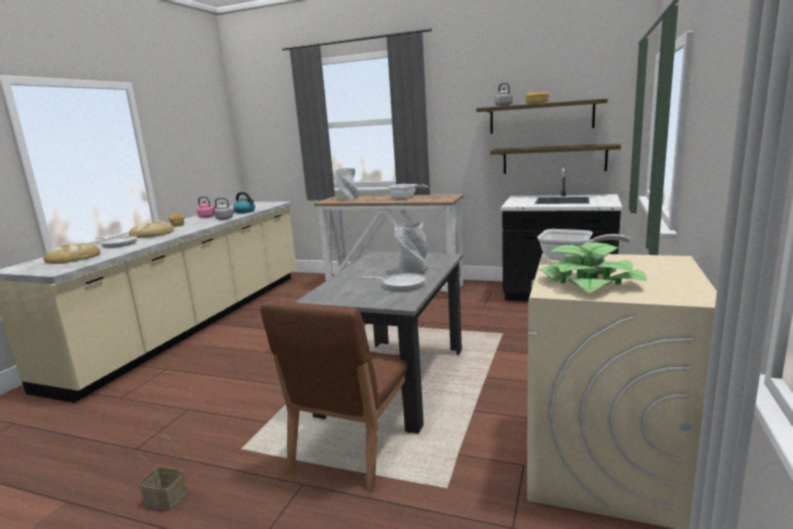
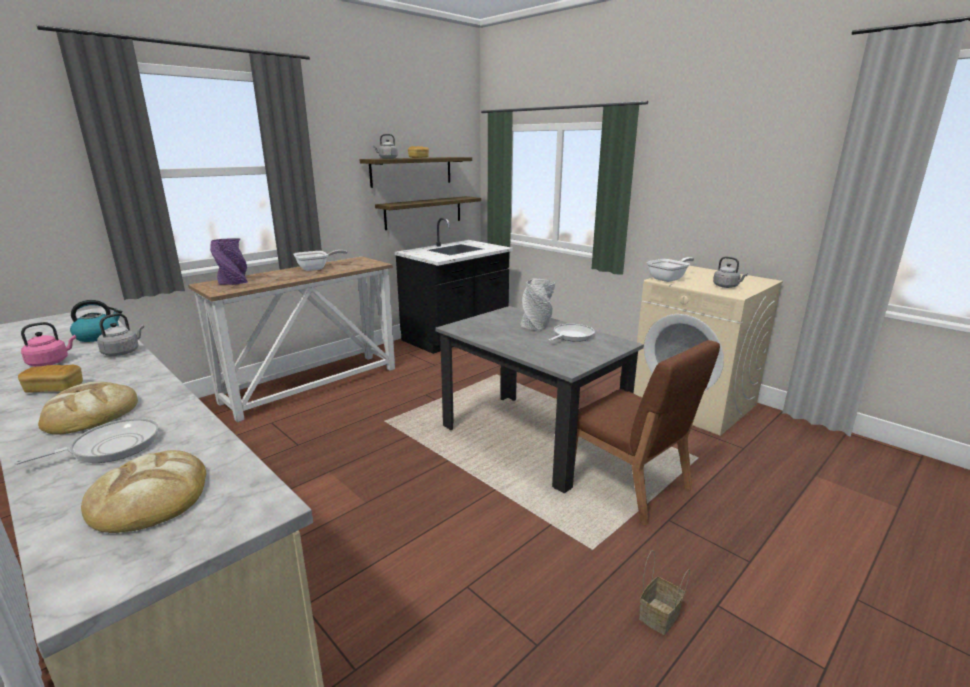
camera: 65 degrees left, 5 degrees up
grey vase [336,168,358,199] -> purple vase [210,239,248,285]
potted plant [537,242,647,294] -> grey kettle [713,257,748,288]

